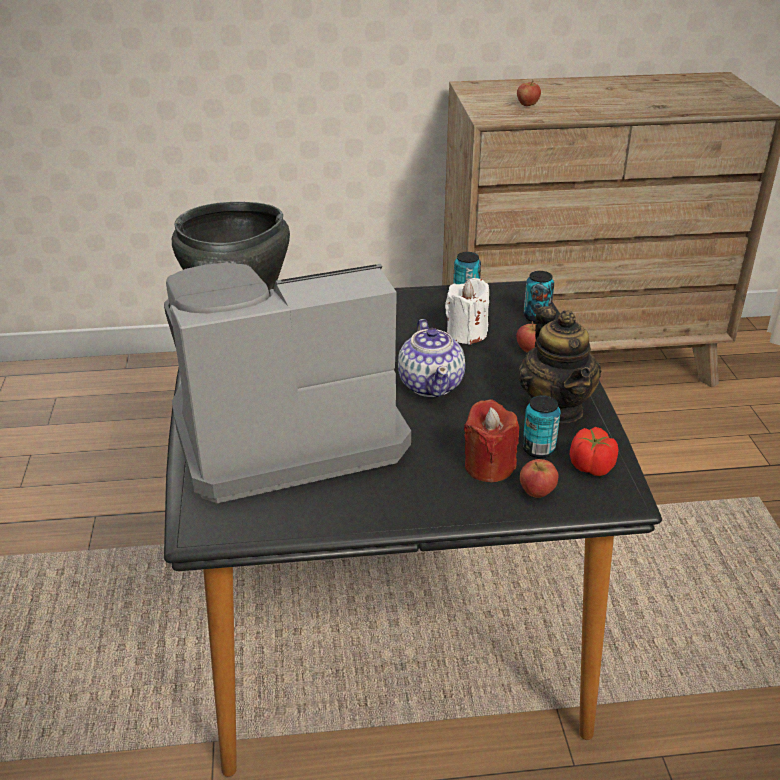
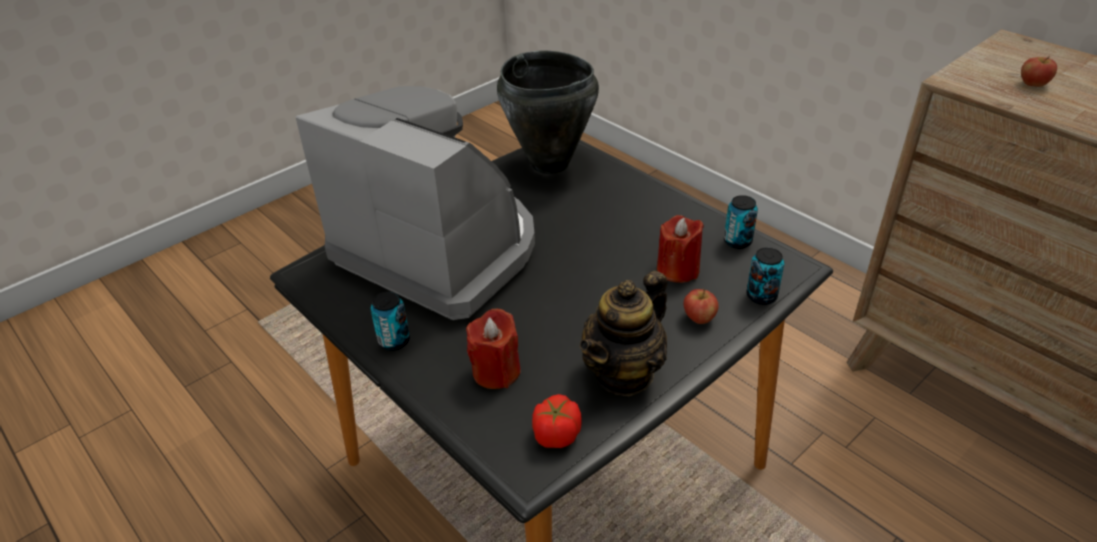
camera: 55 degrees right, 5 degrees up
teapot [398,319,465,397] -> none
white candle [445,278,489,345] -> red candle [657,215,704,283]
apple [520,459,559,498] -> none
can [522,395,560,458] -> can moved to [371,292,410,351]

